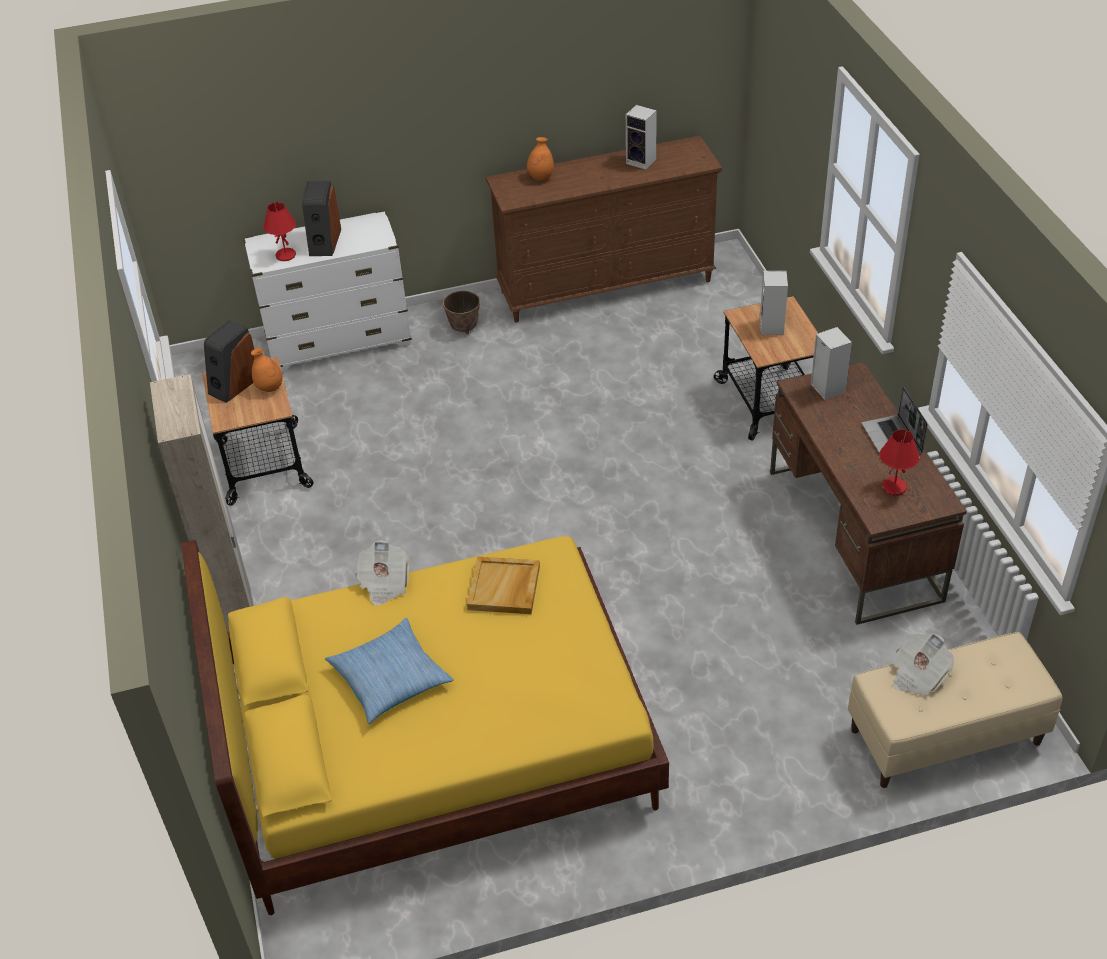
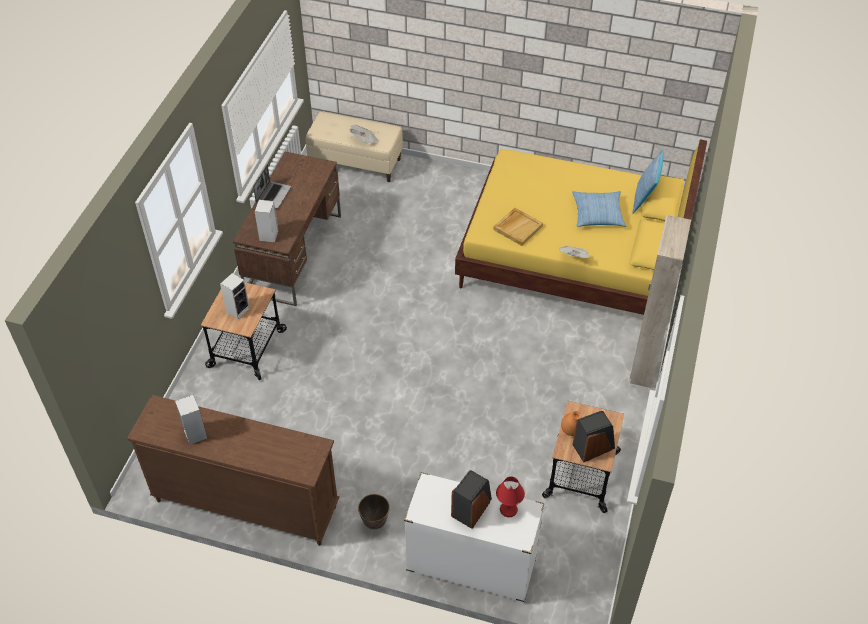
camera: 150 degrees left, 5 degrees up
orange vase [527,137,554,181] -> none
red table lamp [880,429,920,496] -> none
none -> pillow [632,150,664,214]

